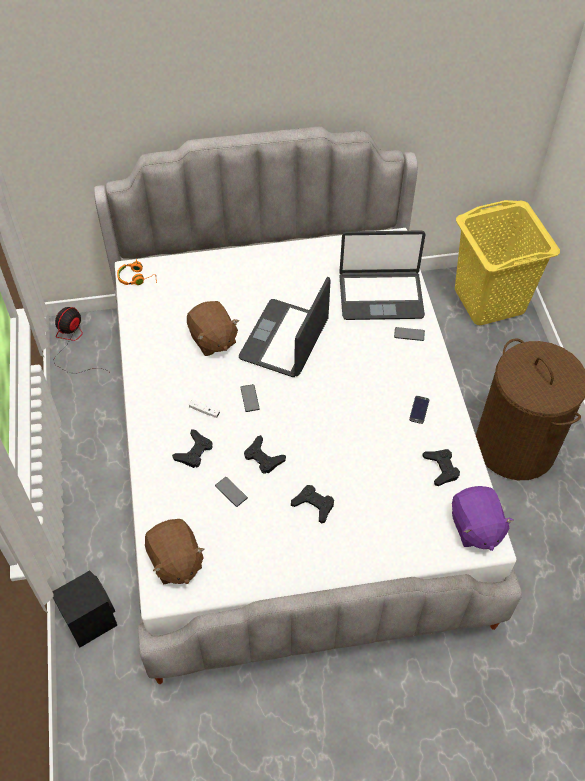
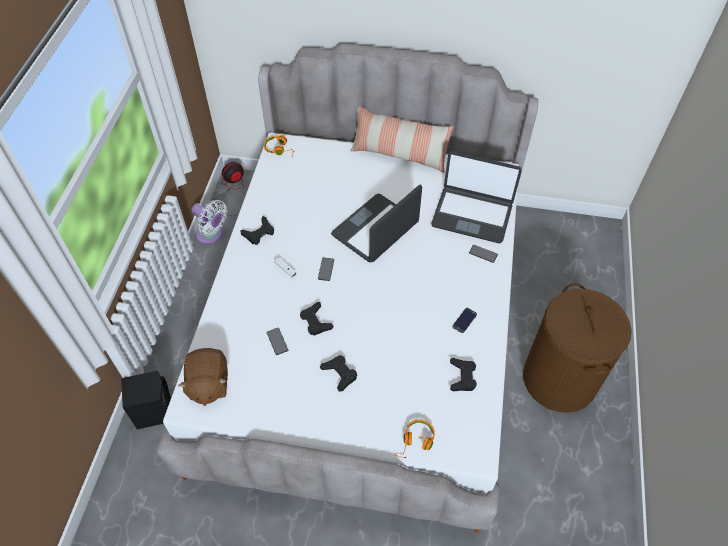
camera: 20 degrees right, 0 degrees up
black game controller [172,429,213,468] -> black game controller moved to [240,216,274,245]
brown plush toy [187,301,239,356] -> none
purple plush toy [452,486,514,551] -> none
yellow laundry basket [455,200,560,325] -> none
none -> white fan [191,200,227,244]
none -> pillow [351,106,454,173]
none -> orange headphones [395,419,435,458]

